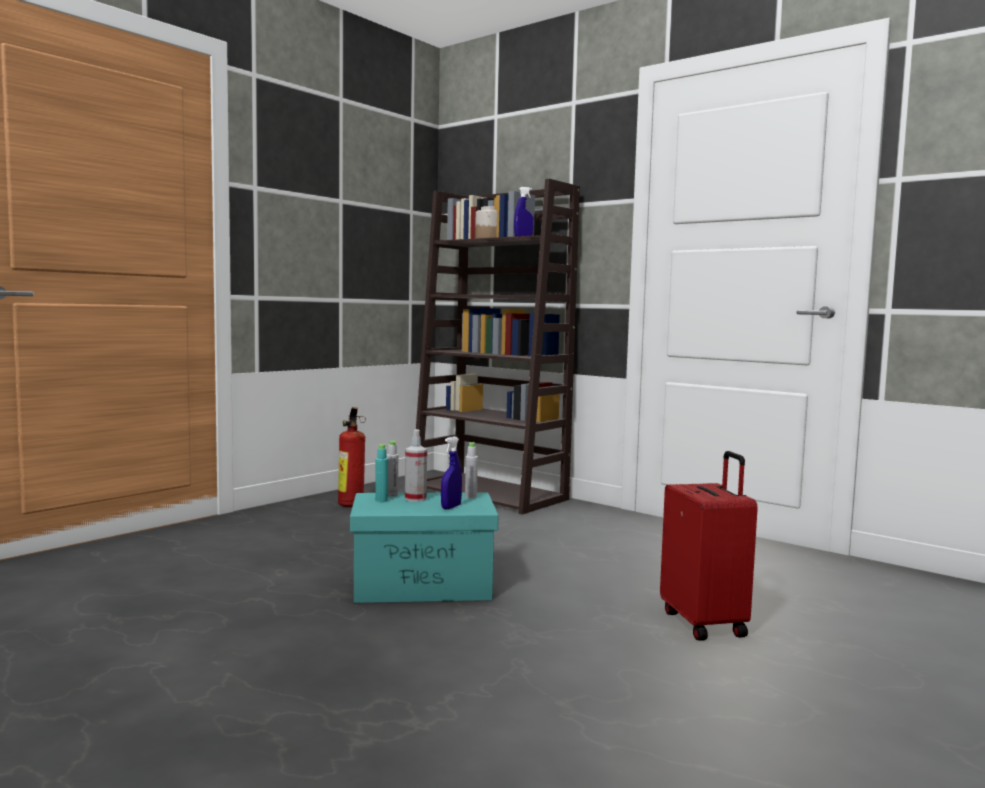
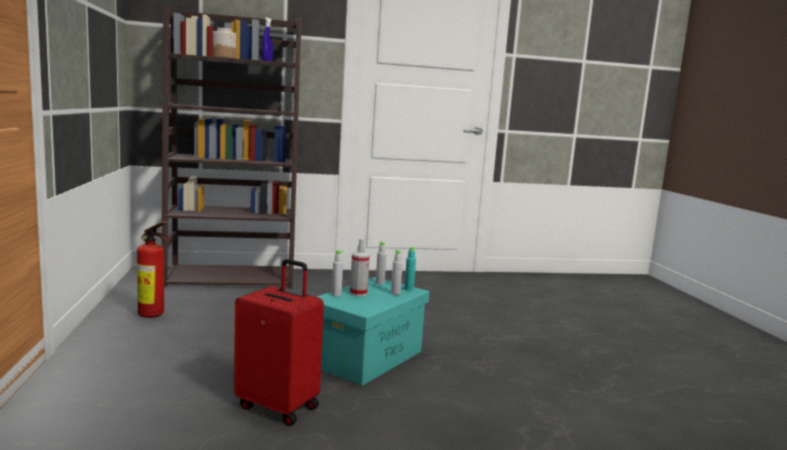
camera: 50 degrees left, 5 degrees up
turquoise bottle [375,444,388,502] -> turquoise bottle moved to [404,247,416,291]
blue spray bottle [441,436,462,509] -> grey bottle [391,250,403,295]
red suitcase [660,451,758,641] -> red suitcase moved to [234,259,324,426]

